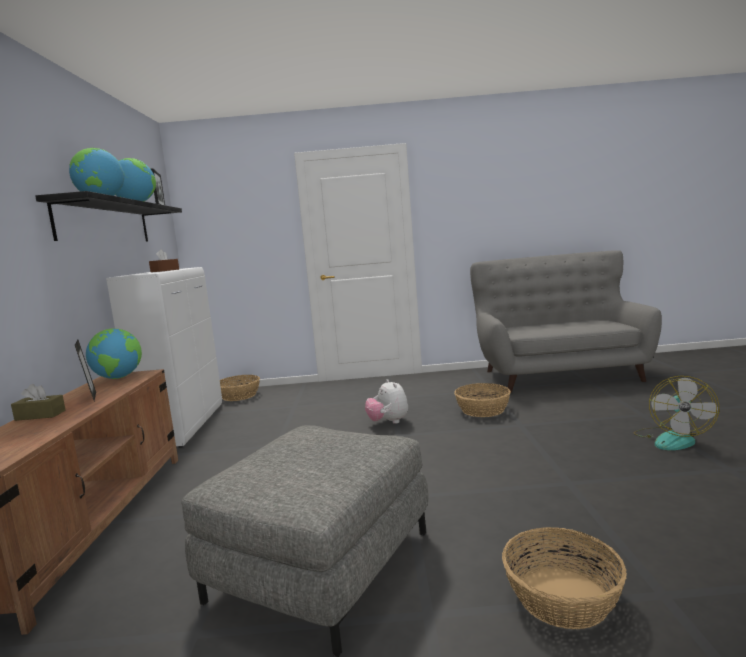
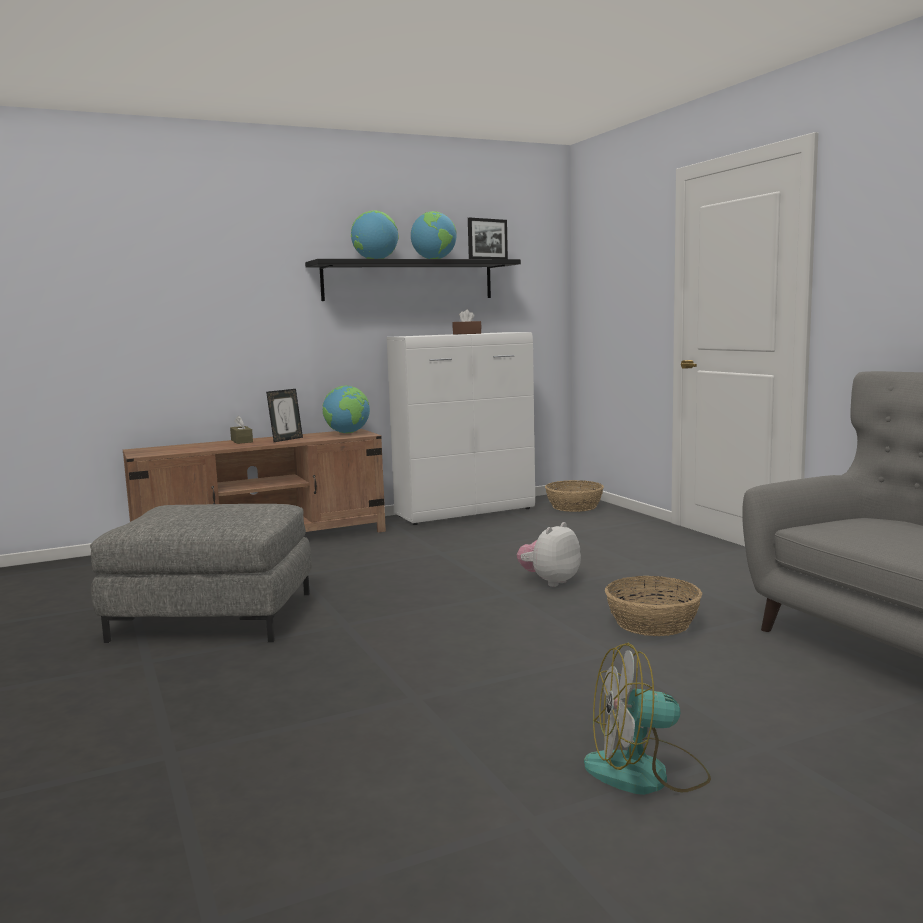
camera: 65 degrees right, 0 degrees up
basket [502,527,627,629] -> none

